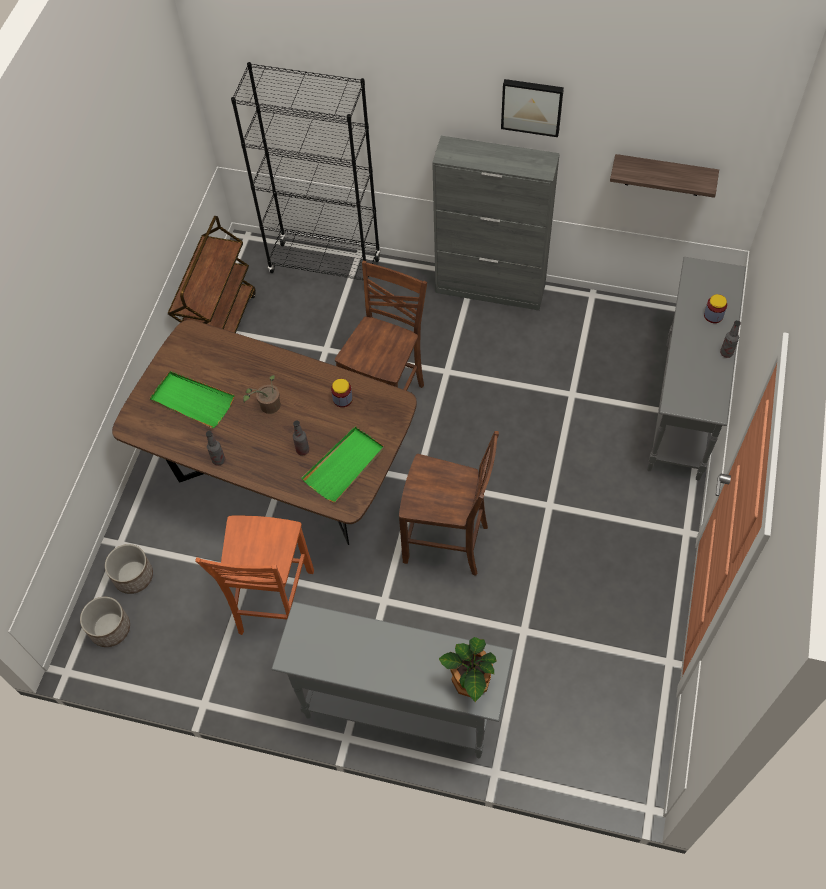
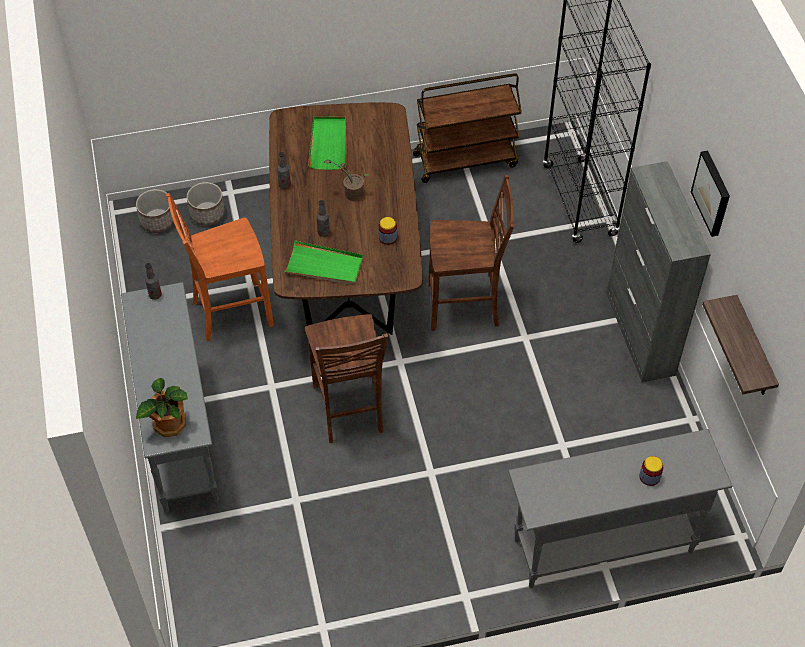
camera: 60 degrees right, 5 degrees down
bottle [720,320,741,358] -> bottle moved to [145,263,162,300]

